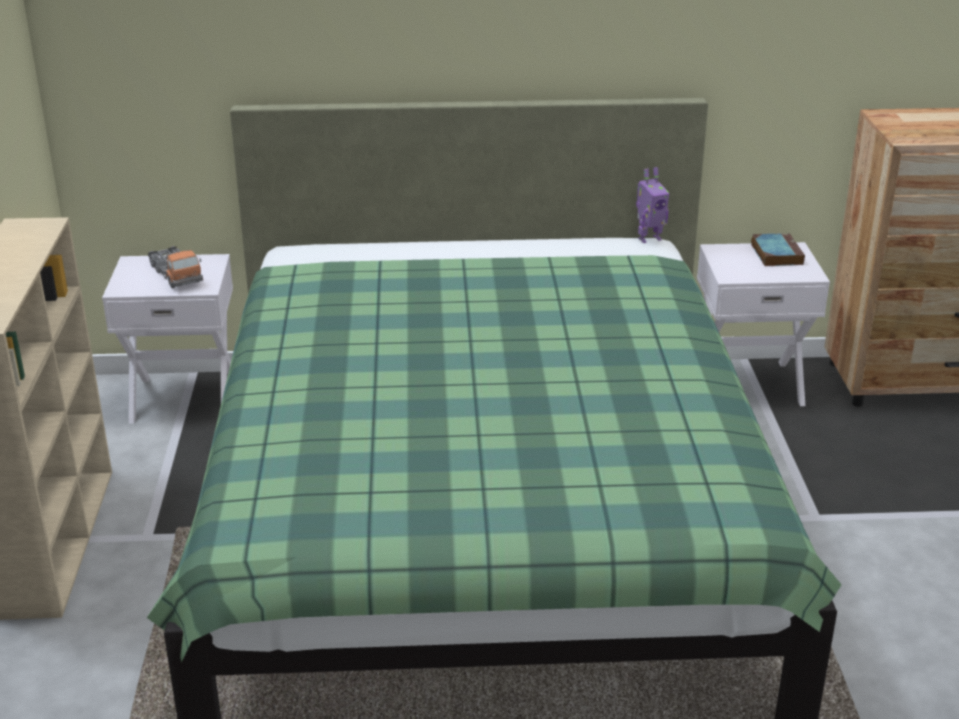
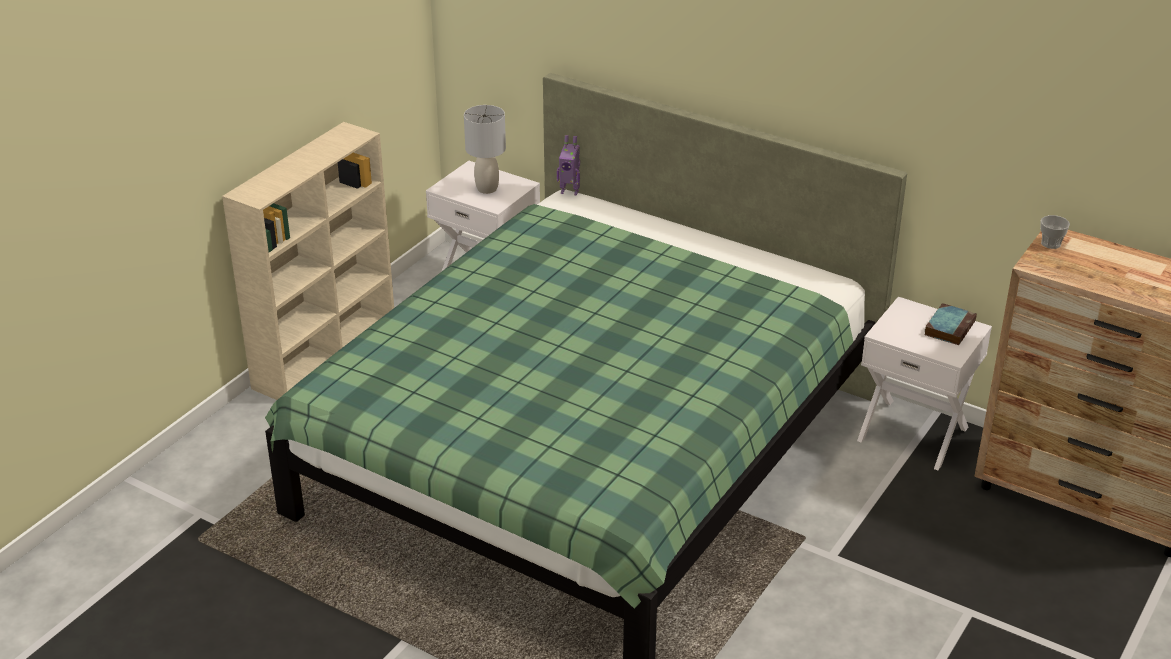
camera: 35 degrees right, 5 degrees up
toy truck [148,246,203,288] -> grey table lamp [464,105,506,194]
toy robot [636,167,669,243] -> toy robot moved to [557,135,580,196]
none -> cup [1040,215,1070,249]

